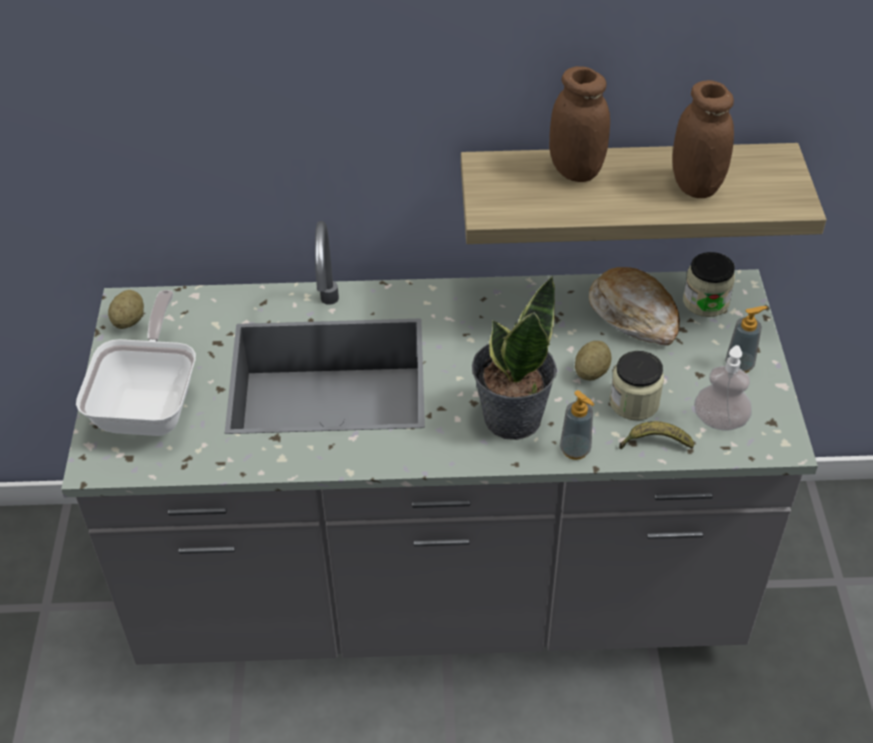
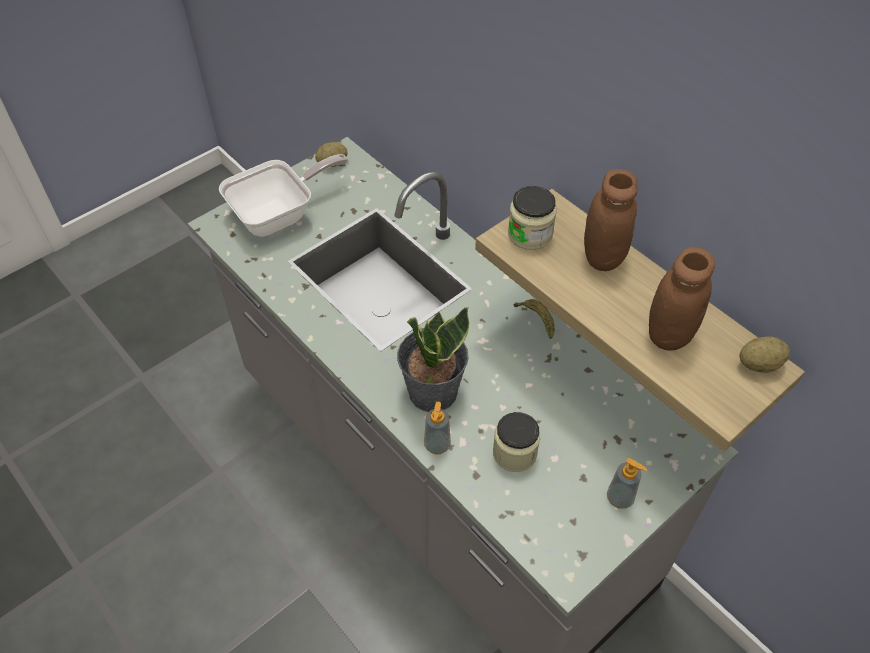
camera: 50 degrees right, 5 degrees up
potato [575,341,612,380] -> potato moved to [739,336,790,373]
bread [589,267,680,345] -> none
banana [619,421,694,449] -> banana moved to [514,299,555,339]
jar [683,252,735,317] -> jar moved to [508,186,557,250]
soap dispenser [694,345,752,431] -> none

